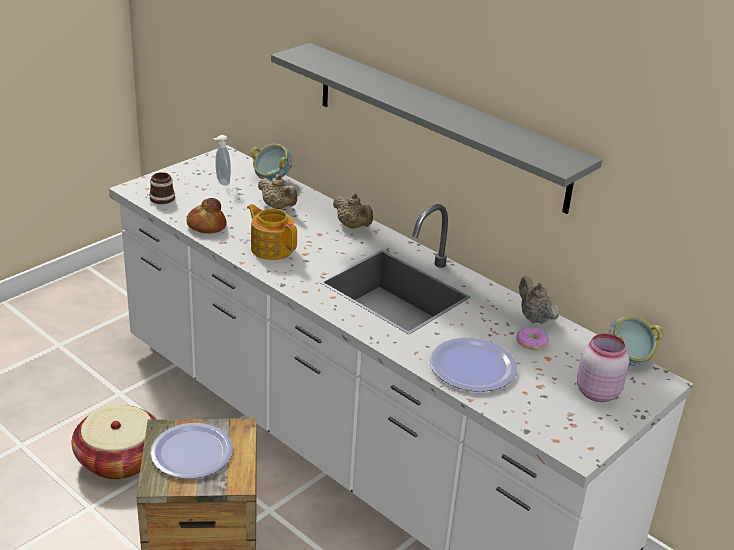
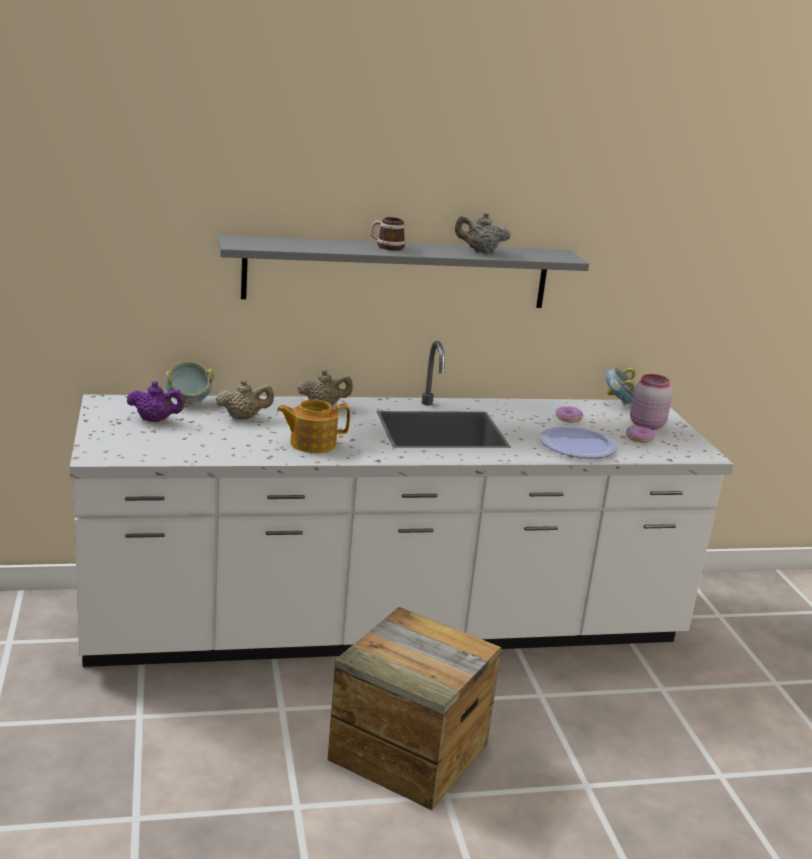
camera: 55 degrees left, 10 degrees down
basket [72,405,156,479] -> none
mug [149,172,175,204] -> mug moved to [370,217,405,250]
plate [150,423,233,479] -> none
bread [187,198,227,234] -> none
soap dispenser [213,135,231,186] -> purple teapot [127,381,185,422]
beige teapot [519,276,559,324] -> beige teapot moved to [455,212,511,253]
none -> donut [626,426,655,443]

